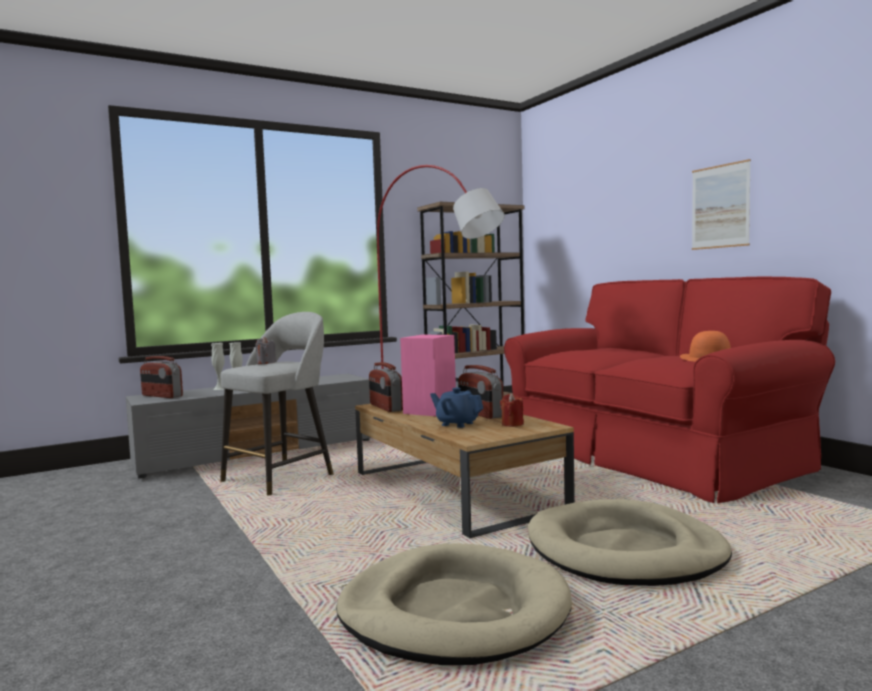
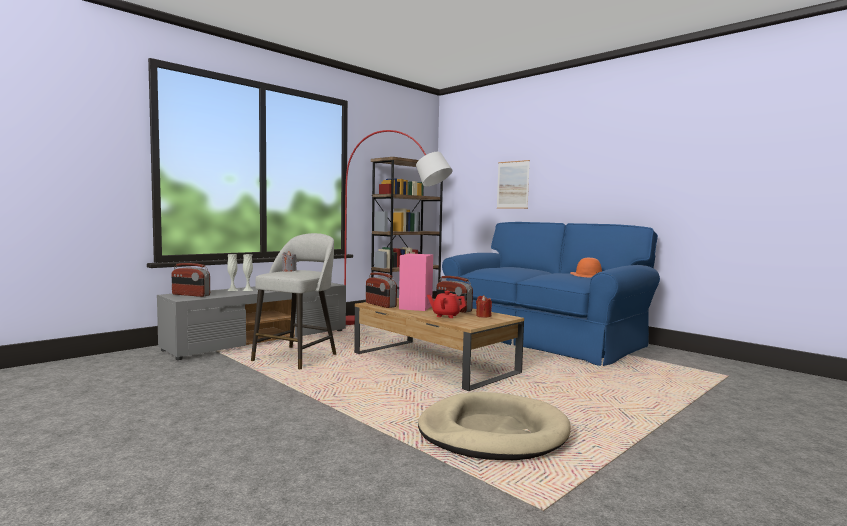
camera: 15 degrees left, 0 degrees up
blue teapot [430,388,484,428] -> red teapot [427,291,466,318]
red sofa [504,276,835,503] -> blue sofa [442,222,660,366]
beige dog bed [528,499,732,586] -> none
picture [692,159,751,250] -> picture moved to [497,160,530,209]

